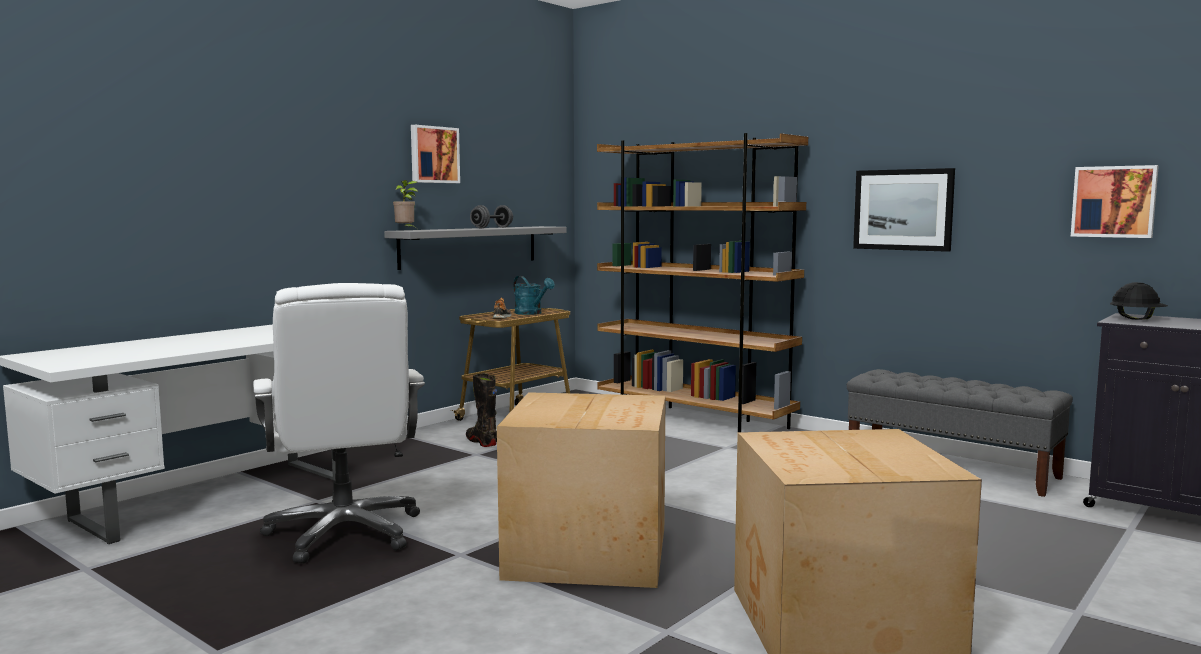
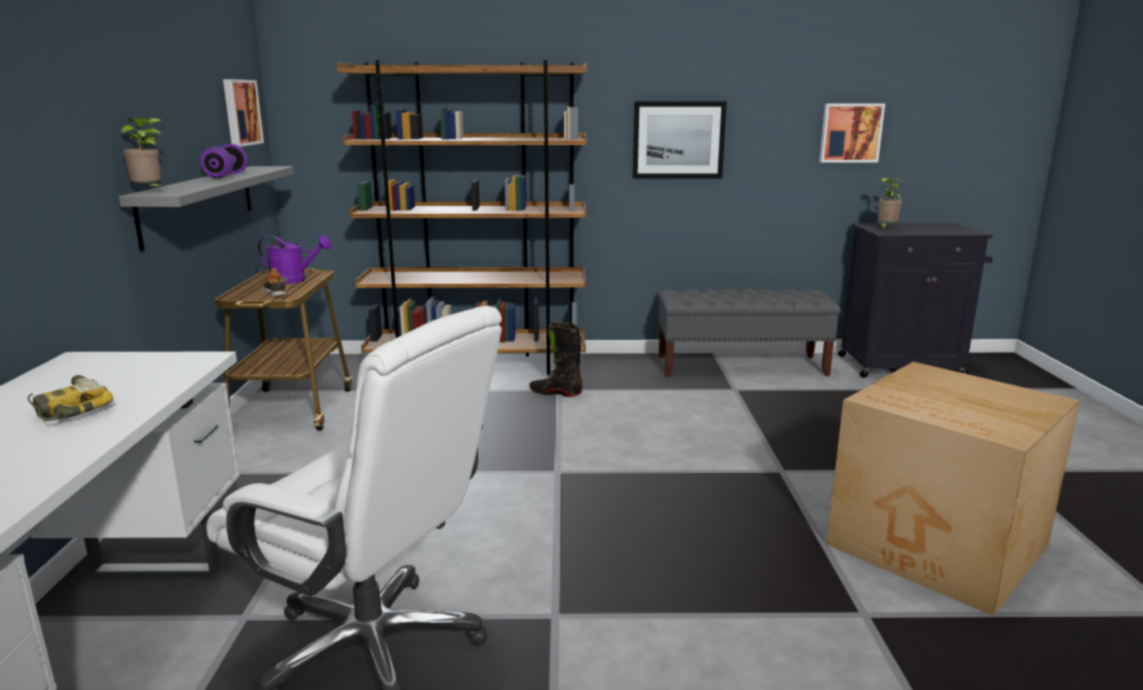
camera: 40 degrees left, 10 degrees up
picture [411,125,460,183] -> picture moved to [223,79,264,147]
black boot [466,373,497,447] -> black boot moved to [529,322,583,397]
grey dumbbell [470,205,513,228] -> purple dumbbell [200,144,248,178]
cardboard box [497,392,666,588] -> none
turquoise watering can [513,276,555,315] -> purple watering can [258,235,331,284]
black hard hat [1110,282,1168,320] -> potted plant [878,178,904,230]
none -> power drill [27,375,113,421]

